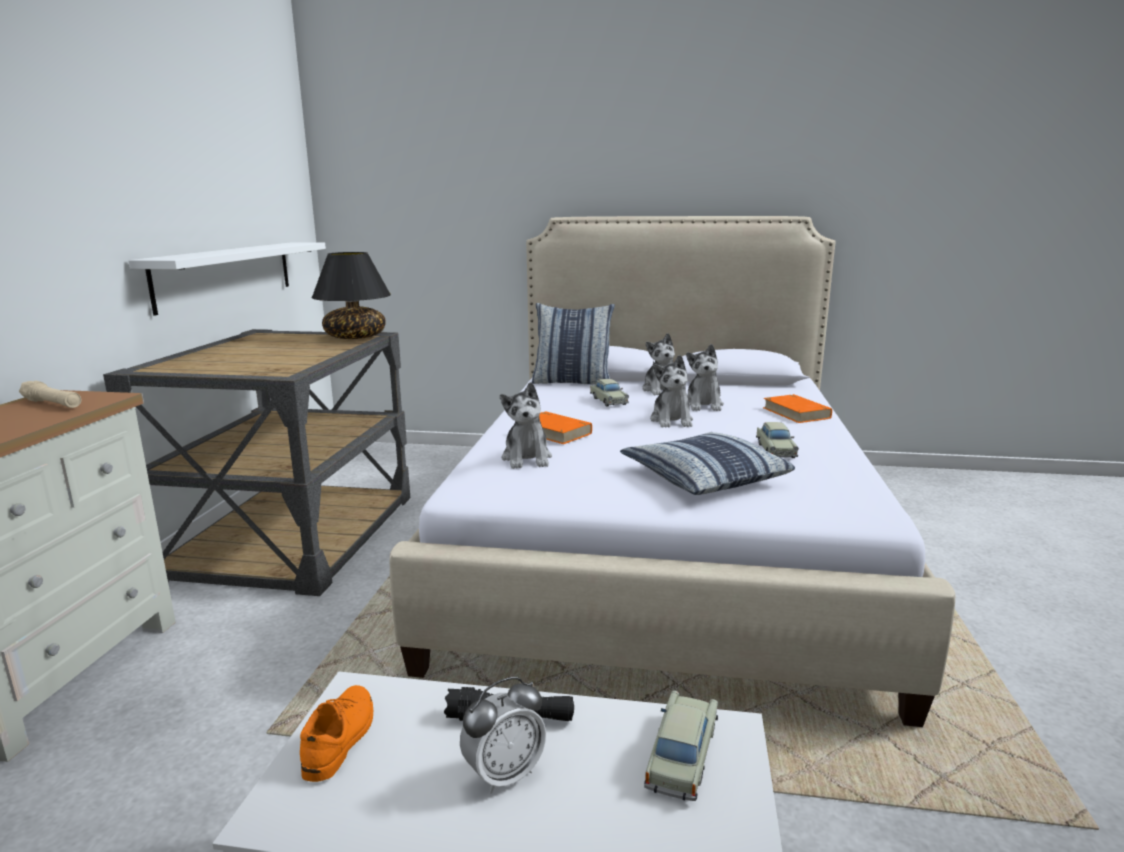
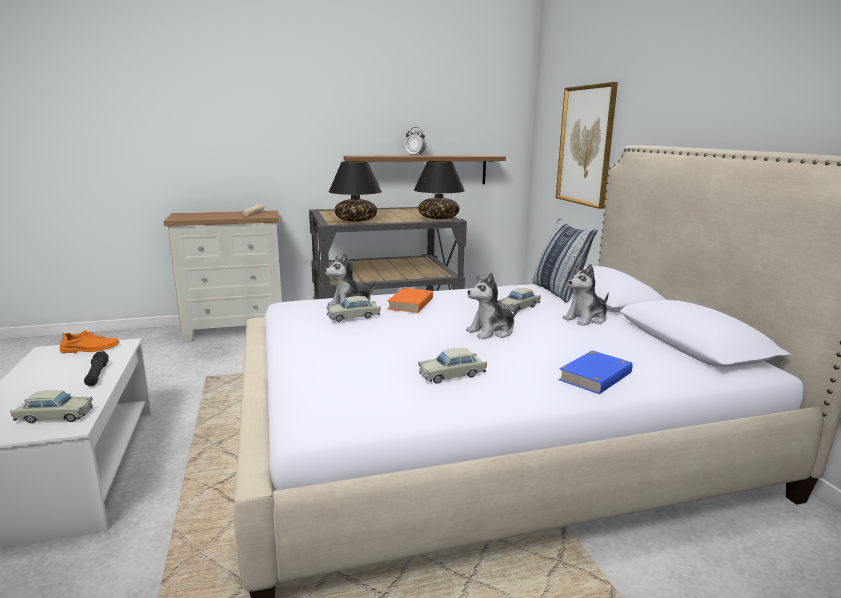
camera: 65 degrees right, 0 degrees up
white shelf [128,242,326,316] -> brown shelf [344,155,506,184]
alarm clock [460,677,546,794] -> alarm clock moved to [405,127,426,156]
pillow [620,432,795,495] -> none
plush toy [686,344,724,411] -> none
orange book [763,394,832,423] -> blue book [558,351,632,394]
none -> beige toy car [327,296,381,322]
none -> black table lamp [329,161,382,222]
none -> picture [556,82,618,209]

